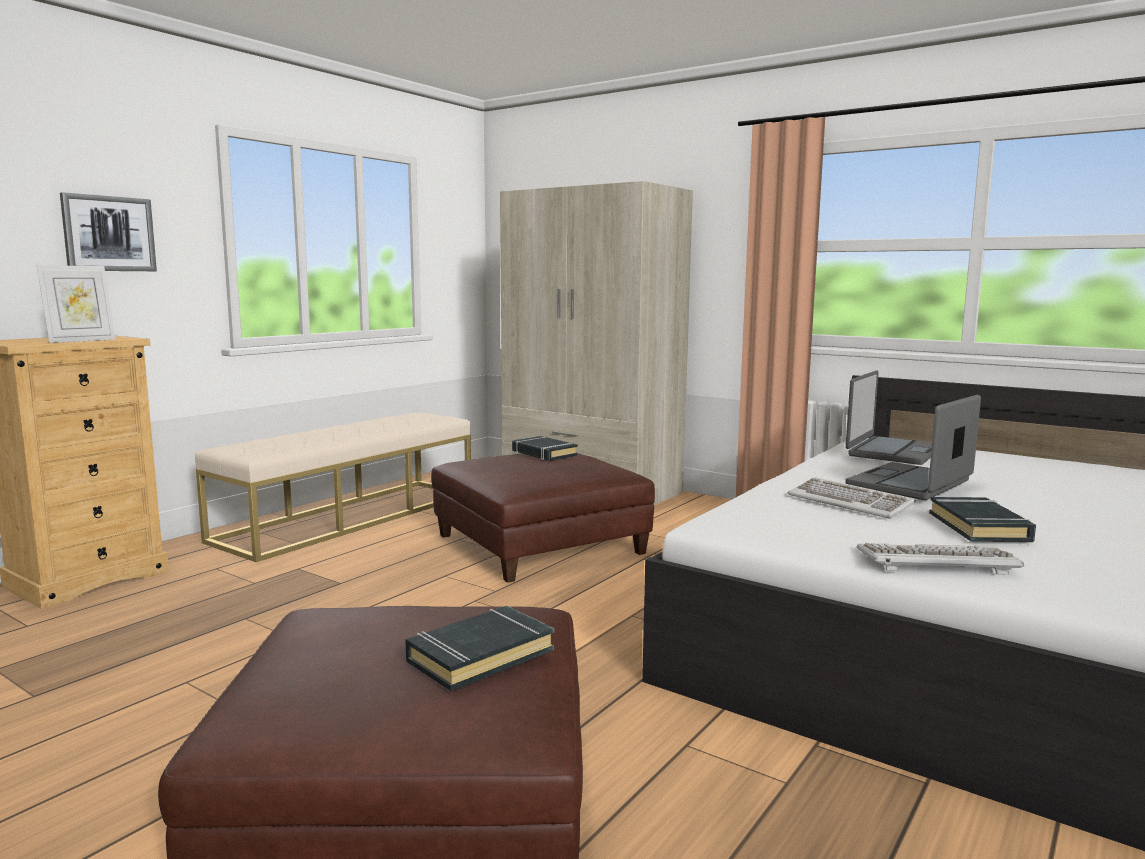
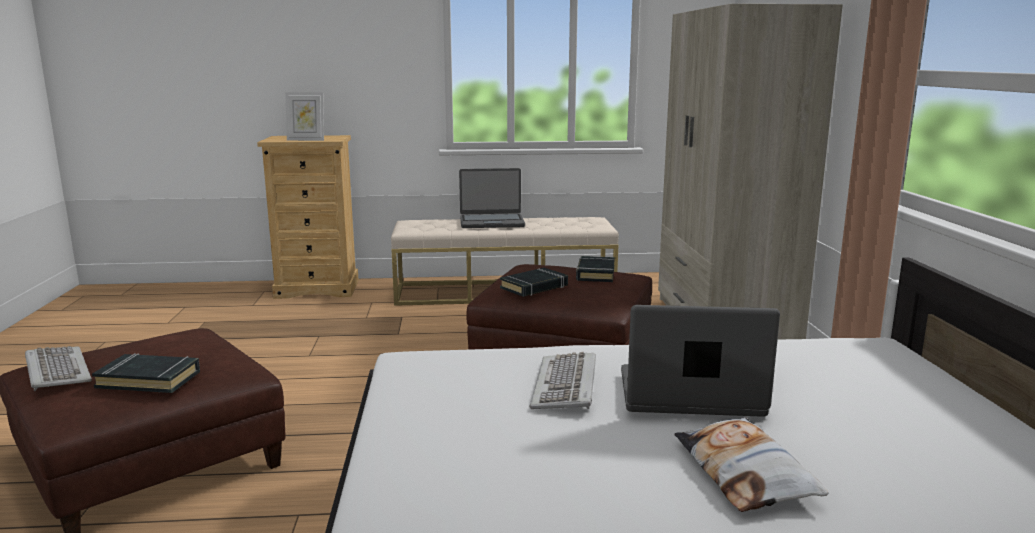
camera: 50 degrees right, 5 degrees up
picture [60,192,157,271] -> none
laptop [846,370,932,465] -> laptop moved to [459,168,525,228]
keyboard [857,543,1024,575] -> keyboard moved to [25,346,92,391]
black book [929,497,1036,542] -> black book moved to [500,268,568,297]
none -> pillow [674,417,829,512]

